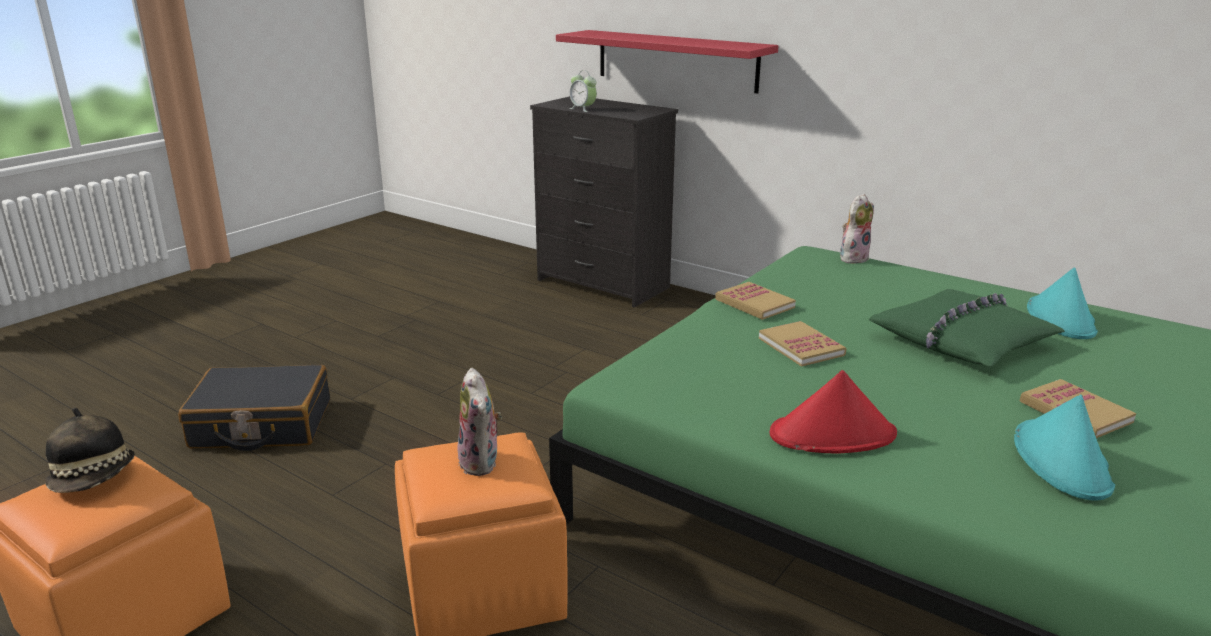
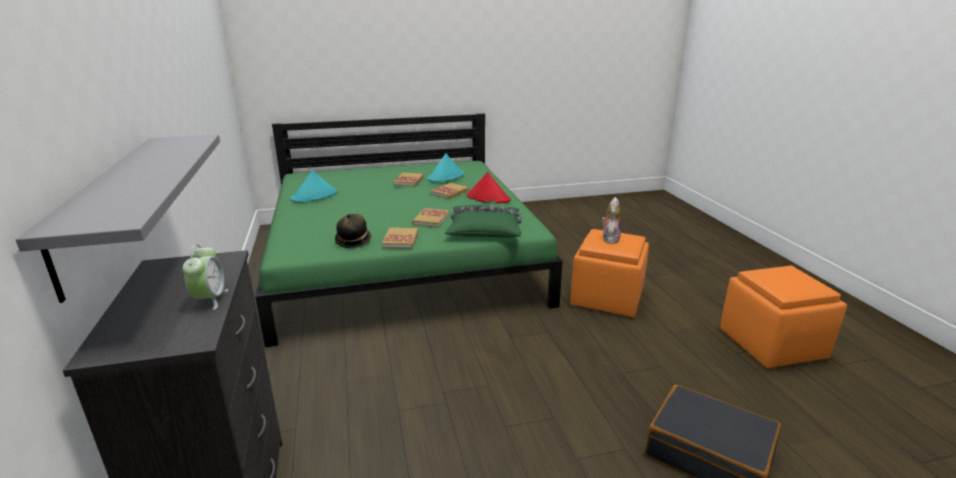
camera: 140 degrees left, 0 degrees up
hat [45,408,135,493] -> hat moved to [335,214,372,248]
red shelf [556,30,779,94] -> grey shelf [16,135,220,303]
plush toy [840,194,874,264] -> none
green pillow [869,289,1065,367] -> green pillow moved to [445,205,522,238]
none -> book [430,183,469,199]

